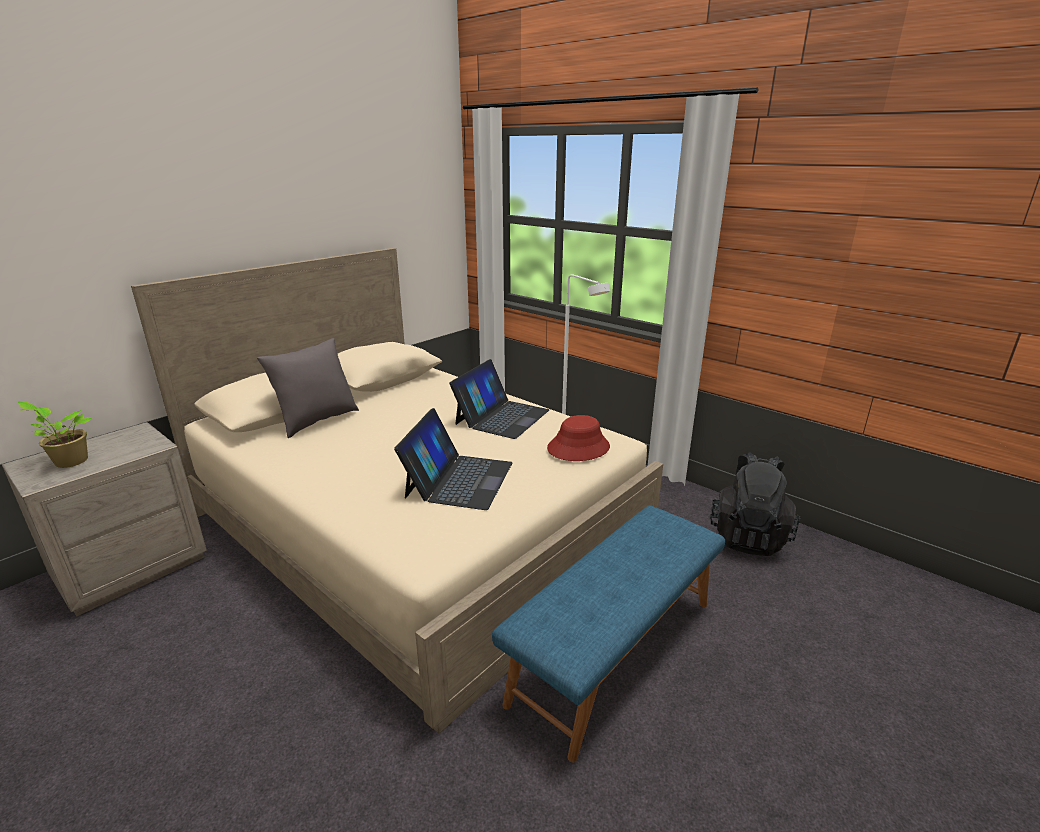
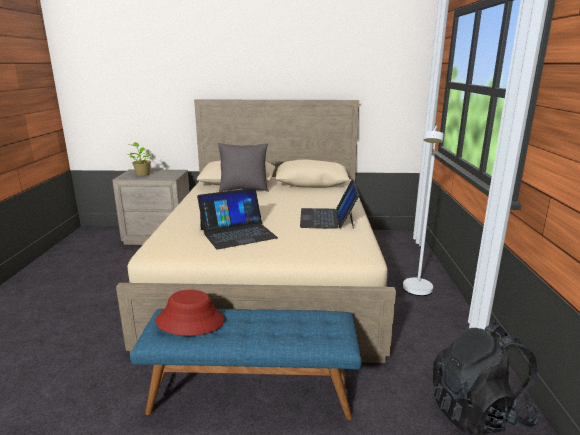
camera: 50 degrees right, 5 degrees down
laptop [449,359,549,439] -> laptop turned 105 degrees clockwise [300,179,359,229]
red hat [547,415,610,461] -> red hat moved to [155,290,225,336]

